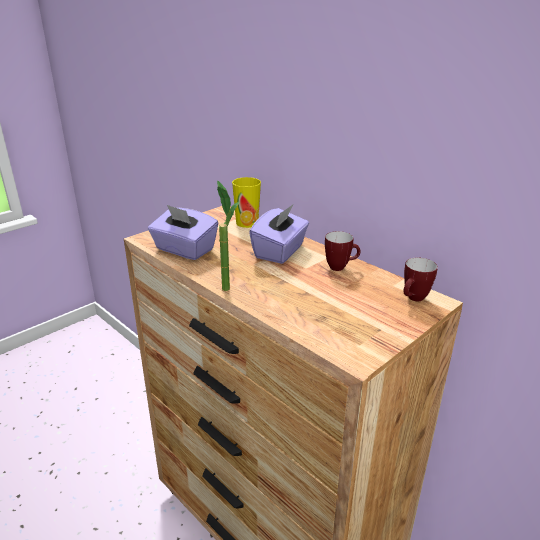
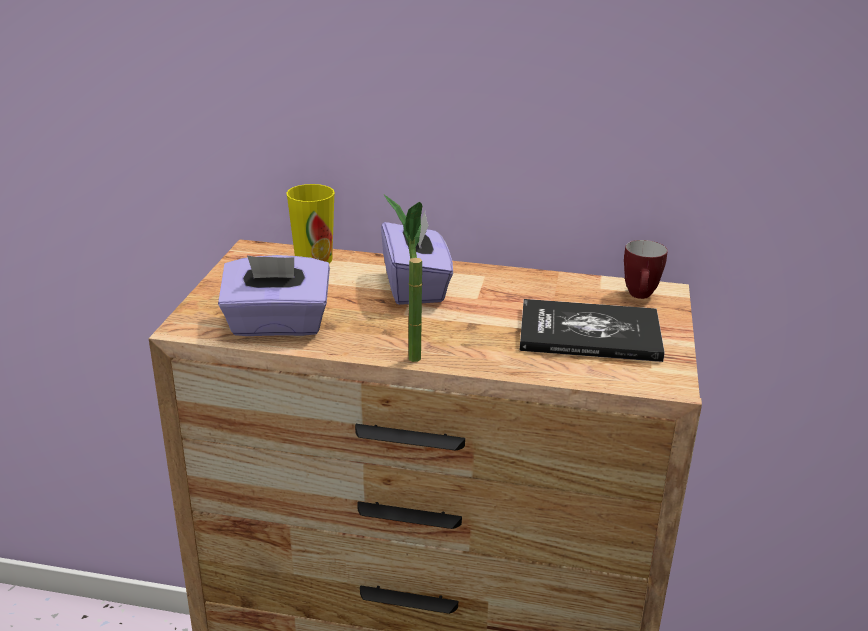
camera: 35 degrees left, 0 degrees up
mug [325,231,361,271] -> none
none -> book [519,299,665,362]

